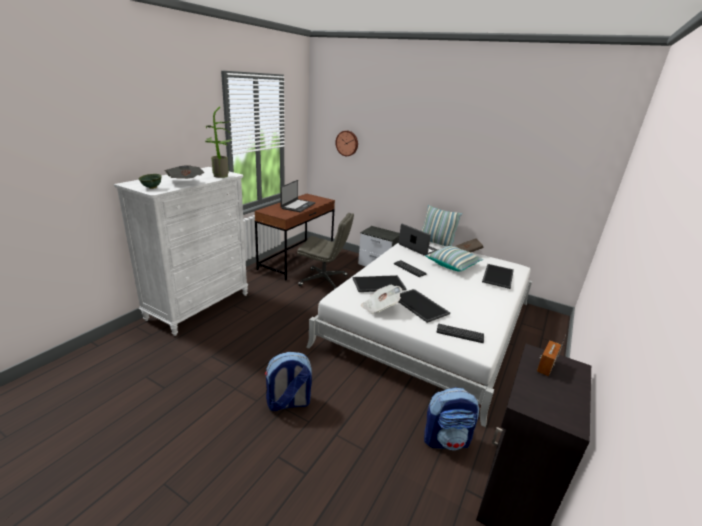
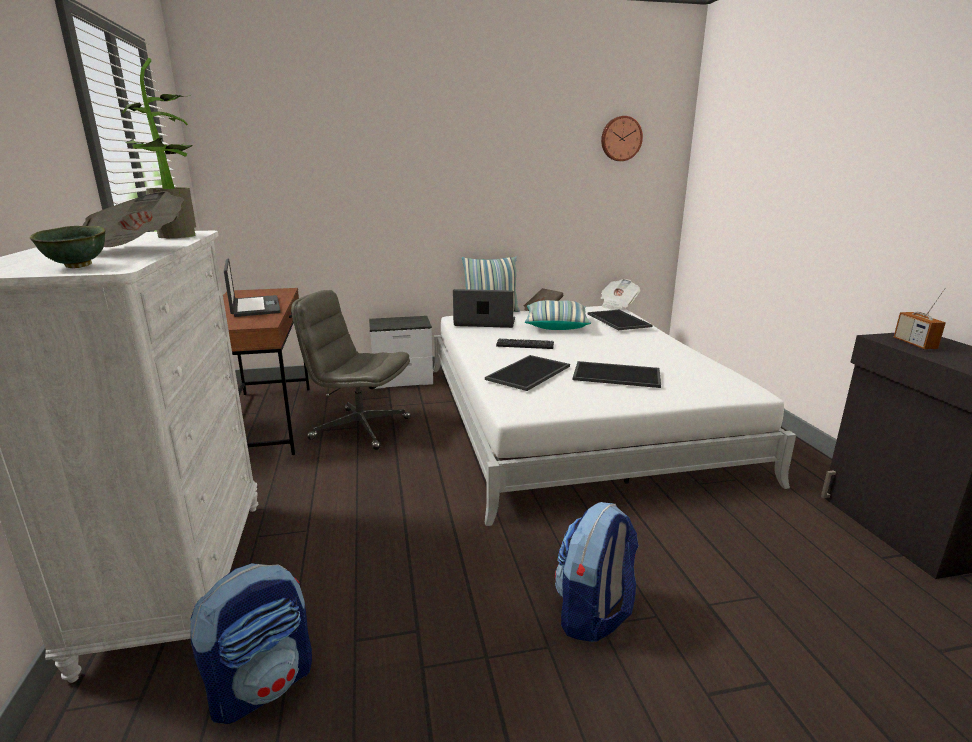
camera: 40 degrees left, 5 degrees down
grey office chair [297,213,354,289] -> grey office chair turned 135 degrees counterclockwise [291,290,411,450]
wall clock [335,131,358,156] -> wall clock moved to [601,116,643,161]
newspaper [361,285,402,314] -> newspaper moved to [600,279,640,309]
backpack [424,387,479,450] -> backpack moved to [190,563,312,724]
keyboard [436,324,484,343] -> none

